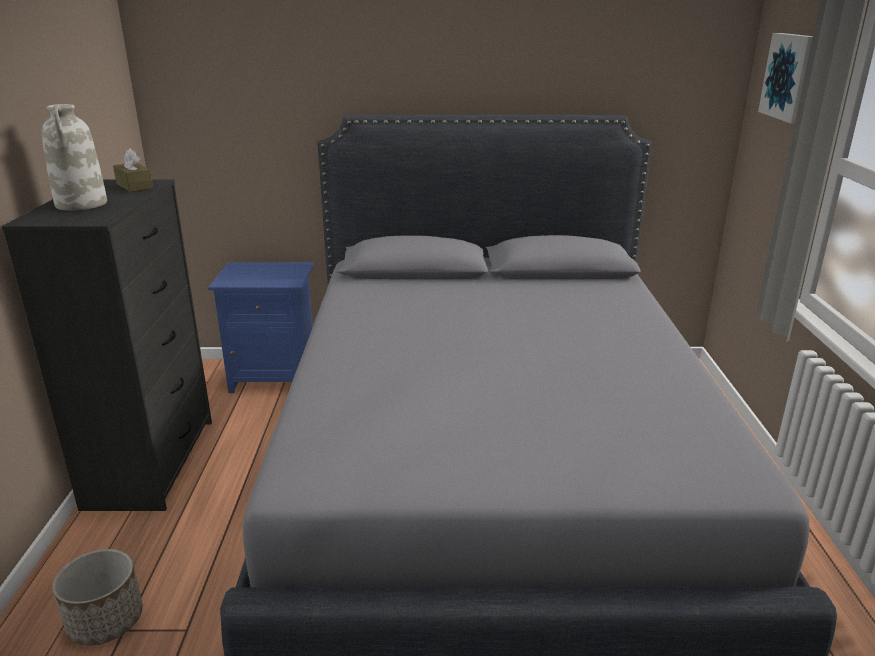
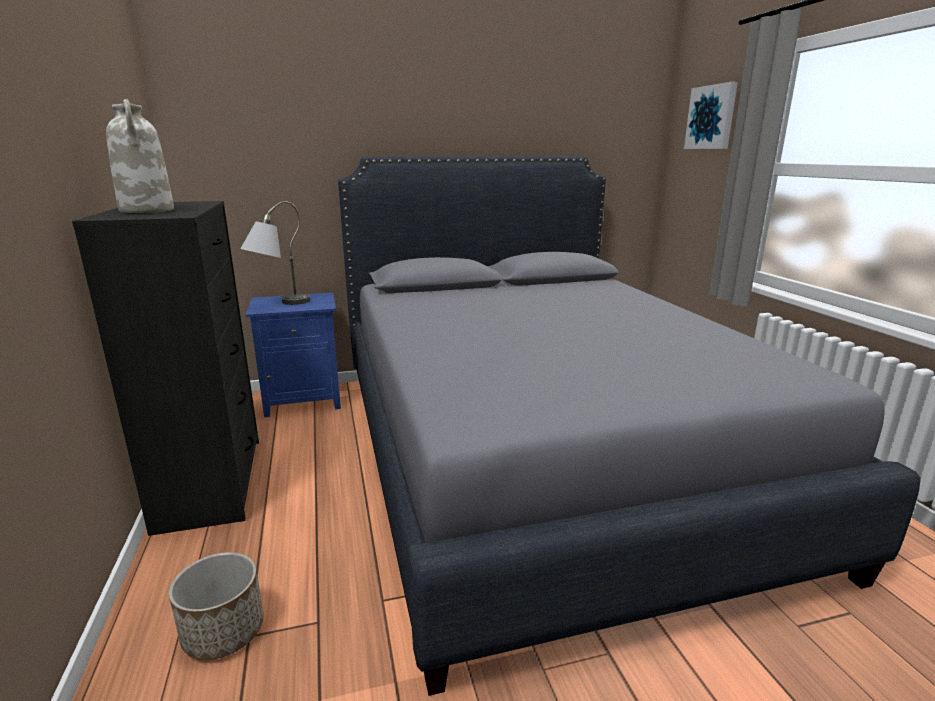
camera: 15 degrees left, 5 degrees down
brown tissue box [113,148,153,192] -> none
none -> grey table lamp [240,201,310,305]

